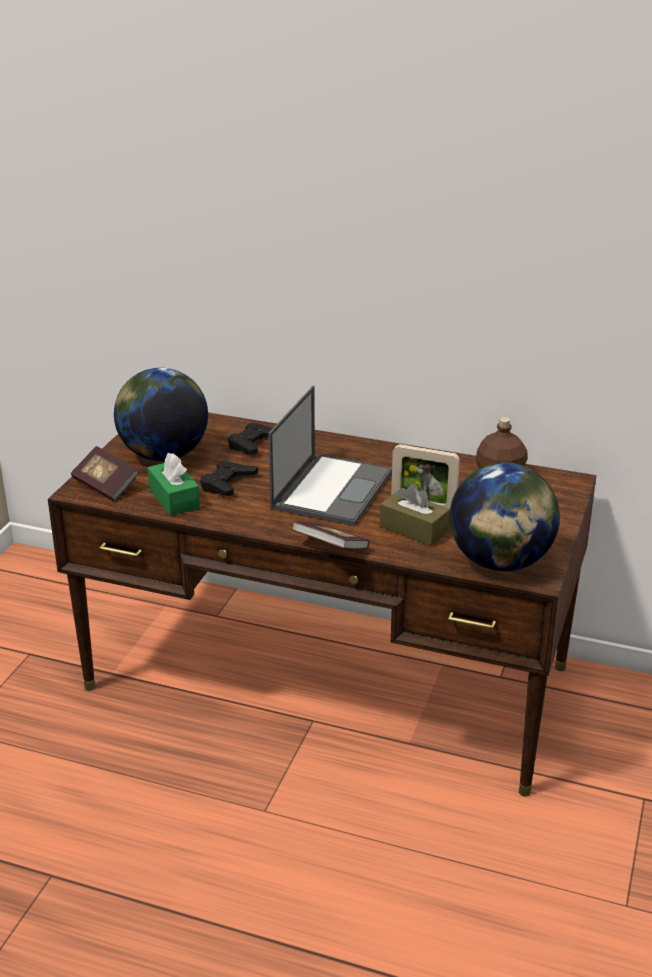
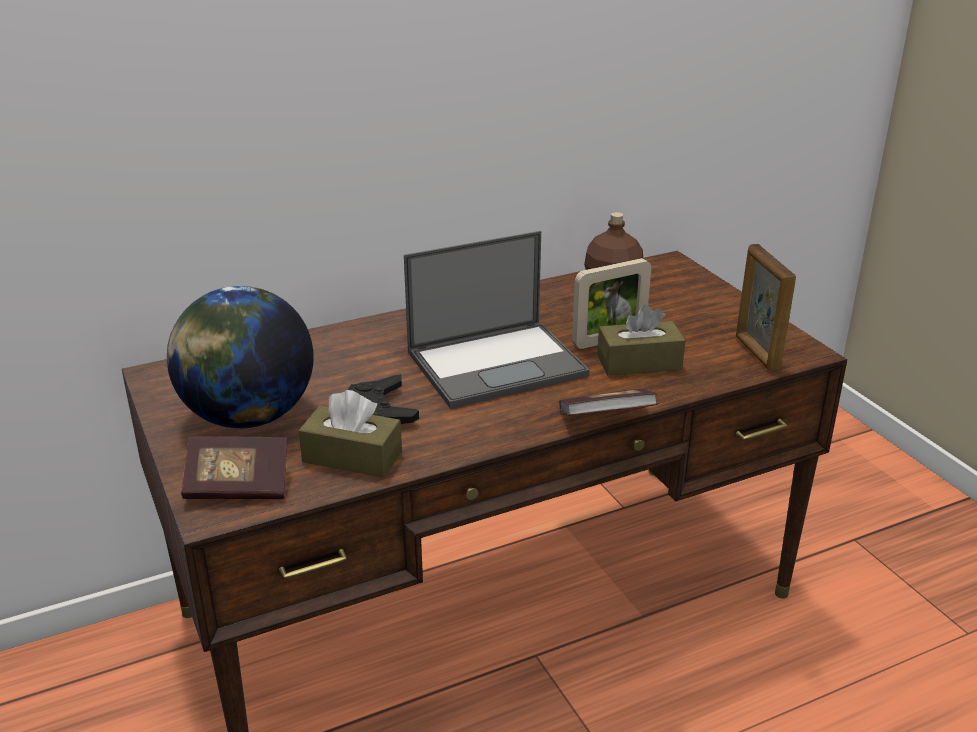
camera: 45 degrees left, 0 degrees up
green tissue box [147,453,200,516] -> brown tissue box [299,390,402,478]
black game controller [228,422,273,455] -> none
laptop [268,386,392,526] -> laptop turned 90 degrees clockwise [404,231,590,408]
globe [450,462,560,571] -> picture frame [736,244,796,373]

